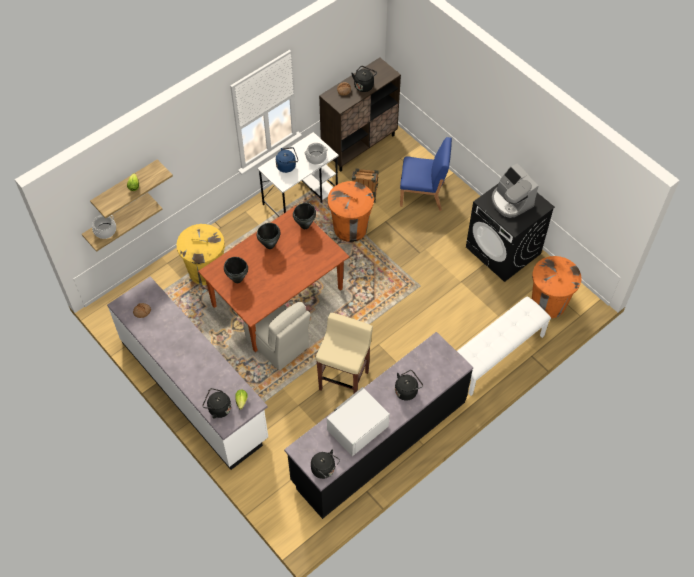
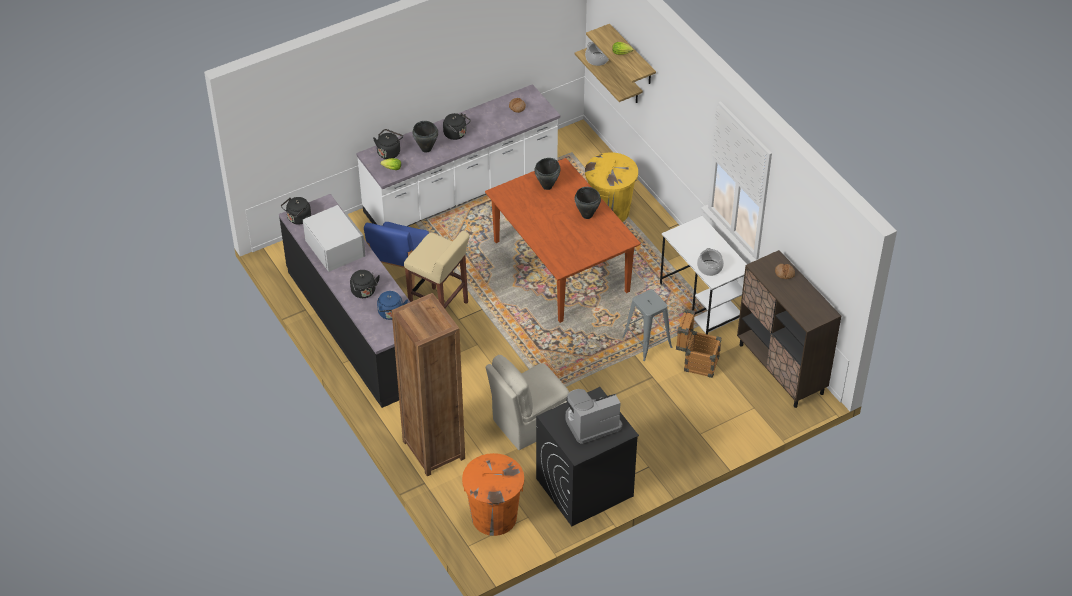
camera: 100 degrees right, 10 degrees down
beige chair [243,302,311,370] -> beige chair moved to [485,355,569,450]
blue kettle [276,147,298,173] -> blue kettle moved to [377,291,408,320]
black cooking pot [293,203,316,229] -> black cooking pot moved to [413,121,438,153]
orange trash can [328,181,374,242] -> grey stool [622,289,672,361]
black kettle [351,66,377,92] -> black kettle moved to [443,113,471,140]
blue chair [400,137,452,211] -> blue chair moved to [364,222,429,290]
white bench [457,297,551,396] -> brown bookcase [392,293,465,476]

